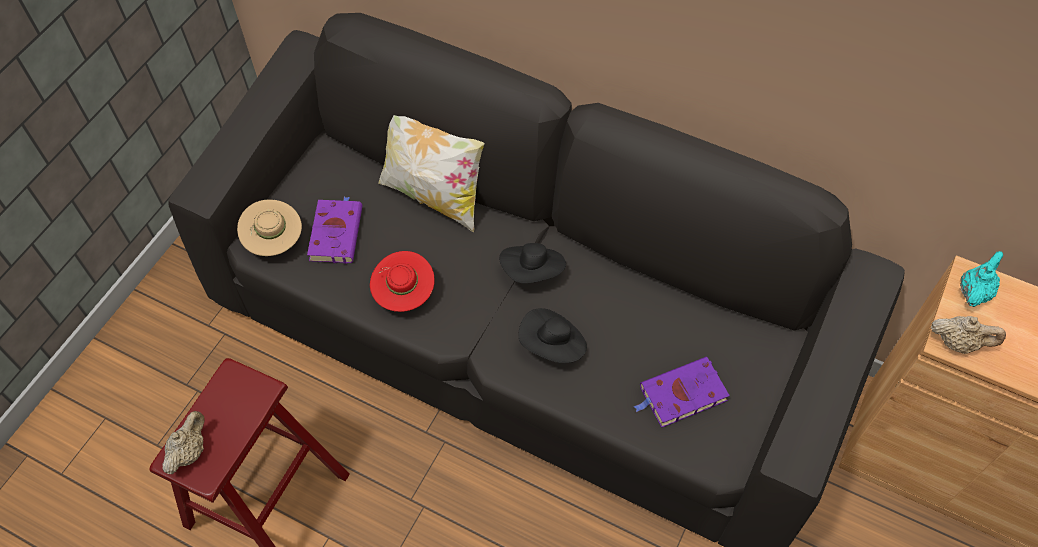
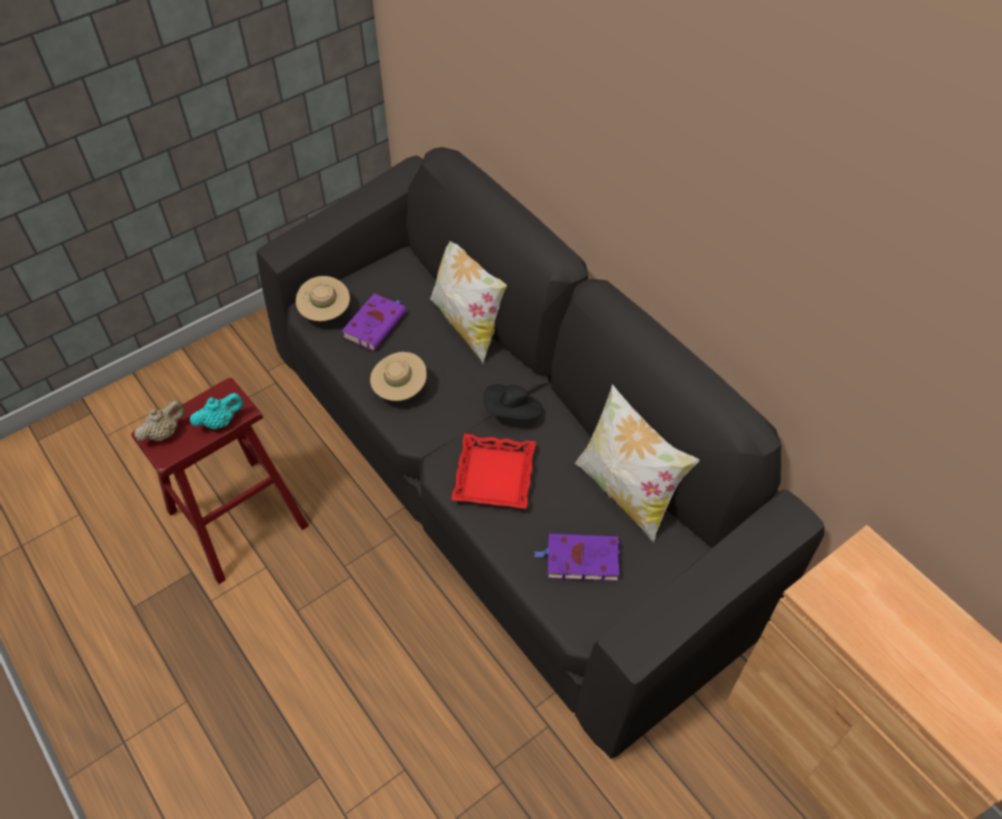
camera: 25 degrees right, 5 degrees down
red hat [370,251,435,312] -> beige hat [370,352,427,401]
black hat [518,308,587,363] -> red tray [451,434,536,509]
beige teapot [931,316,1006,354] -> none
turquoise teapot [960,251,1003,307] -> turquoise teapot moved to [190,393,244,429]
none -> pillow [575,384,699,542]

